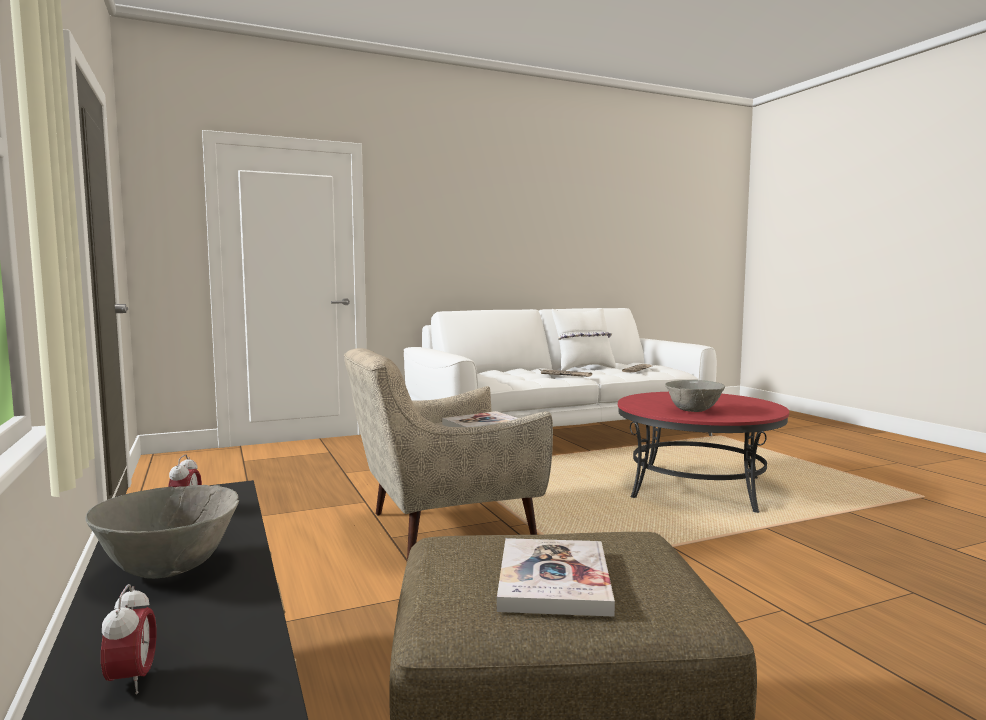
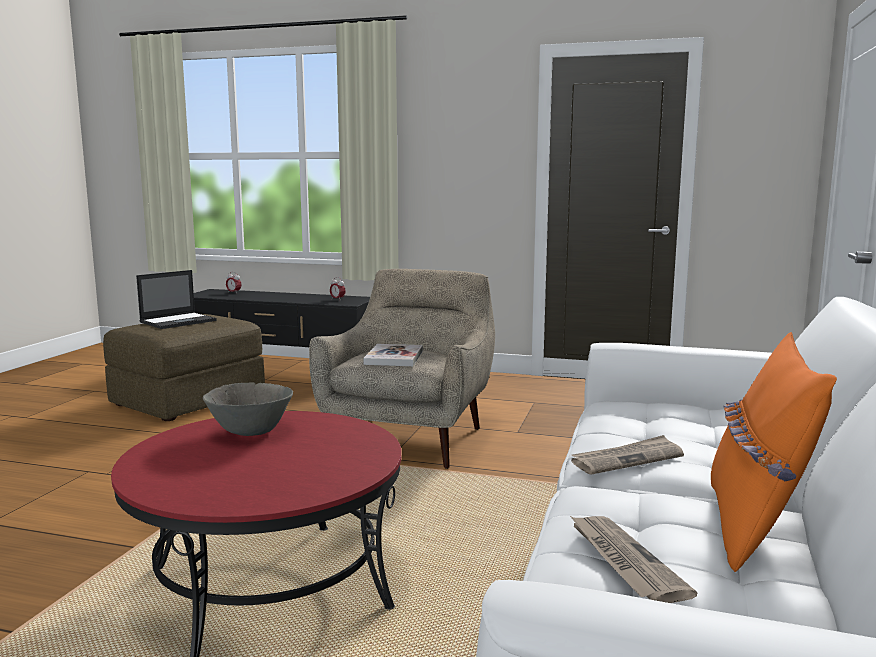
camera: 130 degrees right, 5 degrees up
grey bowl [85,485,239,579] -> none
book [497,538,615,617] -> laptop [136,270,217,329]
white pillow [552,308,616,371] -> orange pillow [711,332,837,572]

